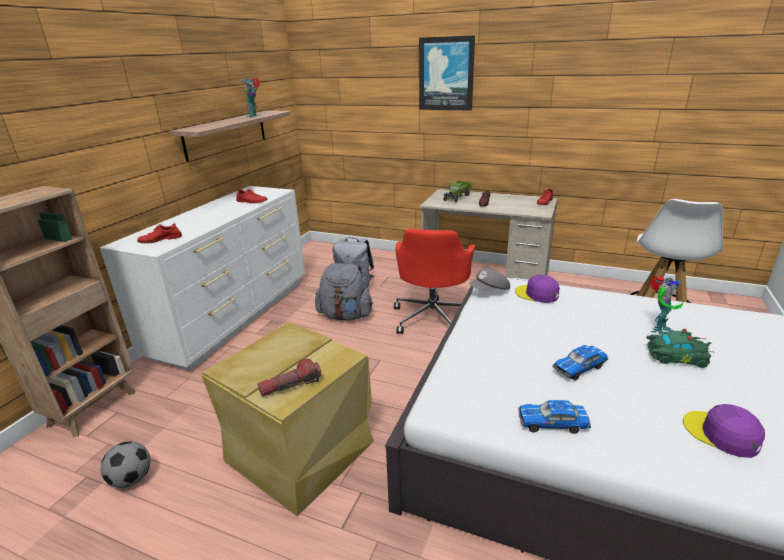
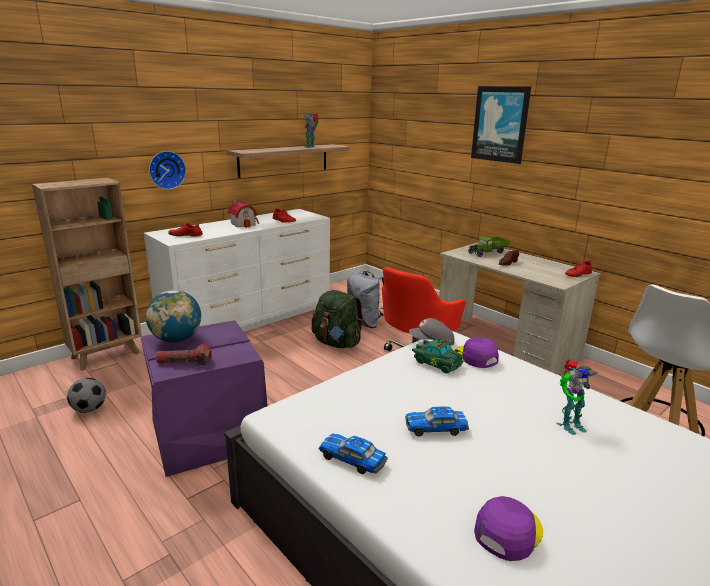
camera: 25 degrees right, 5 degrees down
beige storage box [201,322,374,517] -> purple storage box [141,320,268,477]
grey backpack [315,263,373,320] -> green backpack [312,290,364,348]
green toy car [646,328,714,368] -> green toy car moved to [412,338,465,374]
purple cap [683,404,765,458] -> purple cap turned 60 degrees clockwise [474,496,543,561]
none -> globe [146,290,201,343]
none -> wall clock [149,151,186,190]
none -> toy house [228,200,259,228]

